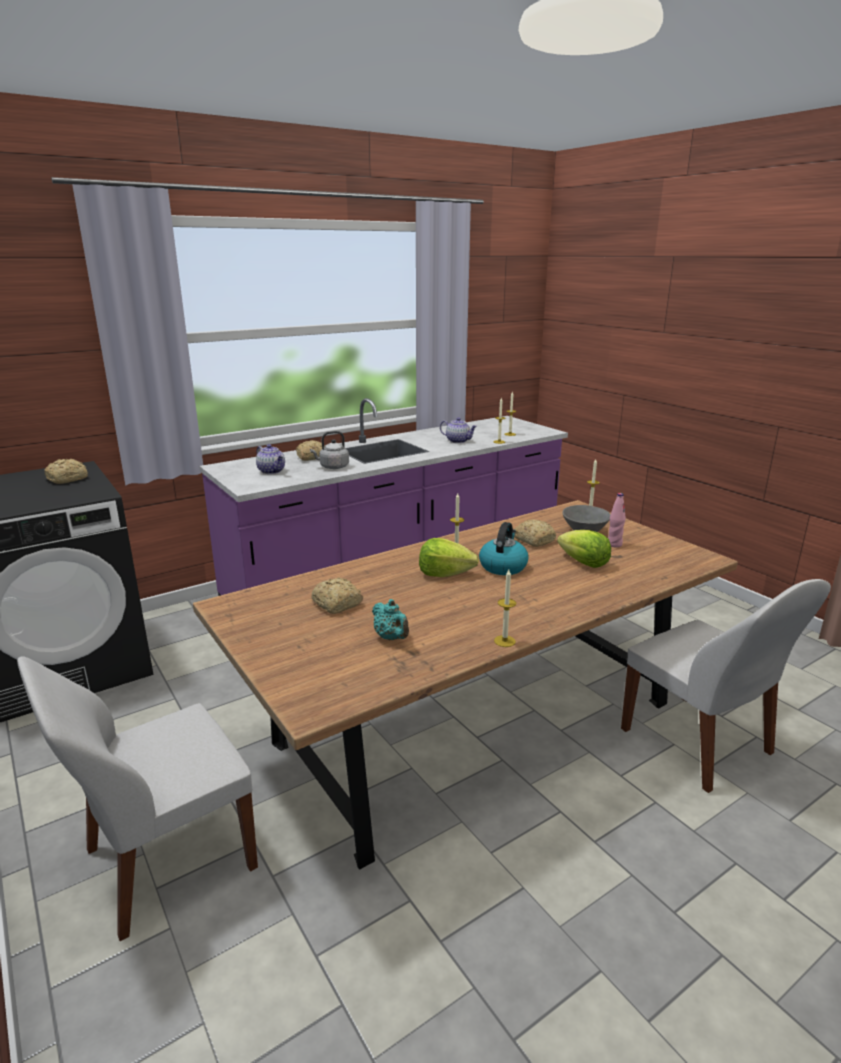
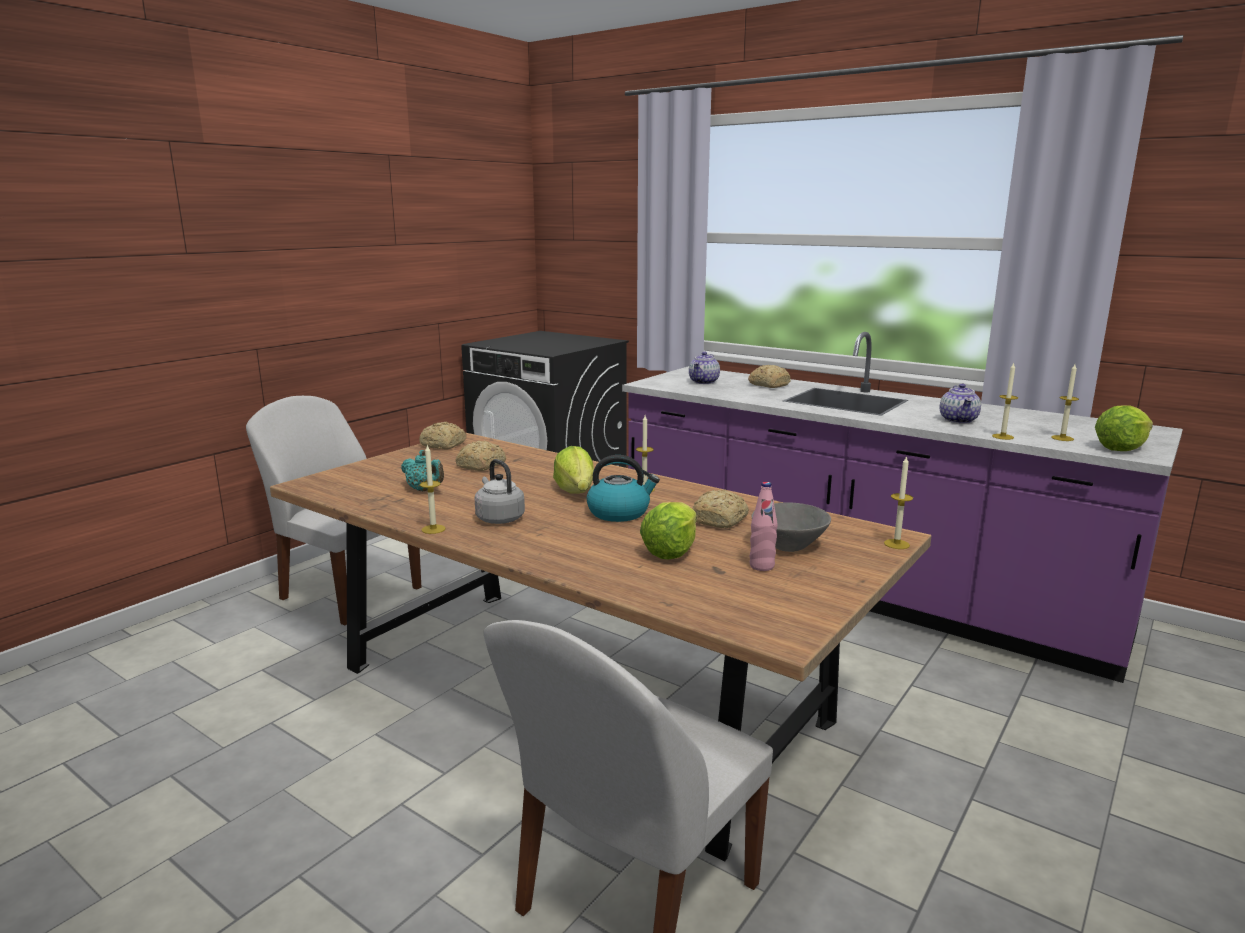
camera: 70 degrees right, 5 degrees down
bread [45,459,88,484] -> bread moved to [419,422,467,450]
grey kettle [310,431,349,469] -> grey kettle moved to [475,459,525,524]
turquoise teapot [372,599,409,640] -> turquoise teapot turned 90 degrees counterclockwise [401,450,444,491]
none -> lettuce [1095,405,1153,451]

